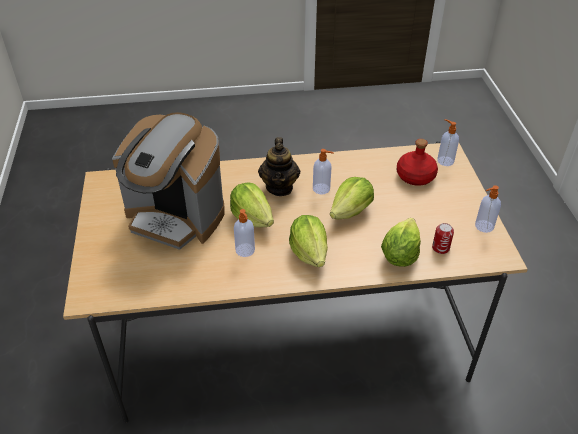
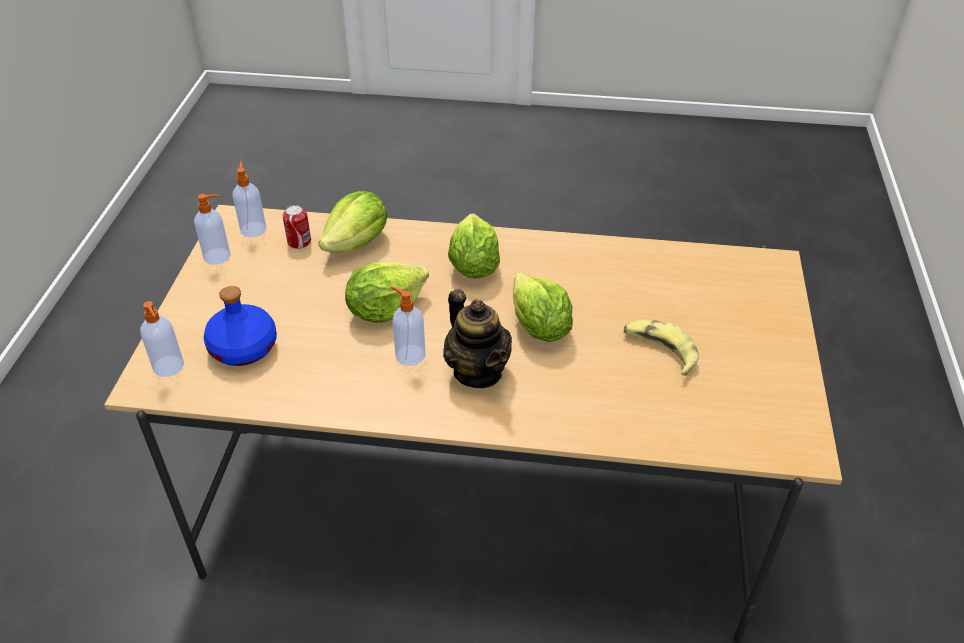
camera: 165 degrees left, 0 degrees up
coffee machine [112,112,225,250] -> banana [624,319,699,376]
soap dispenser [234,209,255,257] -> soap dispenser moved to [233,161,267,237]
teapot [258,137,300,196] -> teapot turned 135 degrees clockwise [443,289,512,388]
red bottle [396,139,438,186] -> blue bottle [204,286,277,366]

